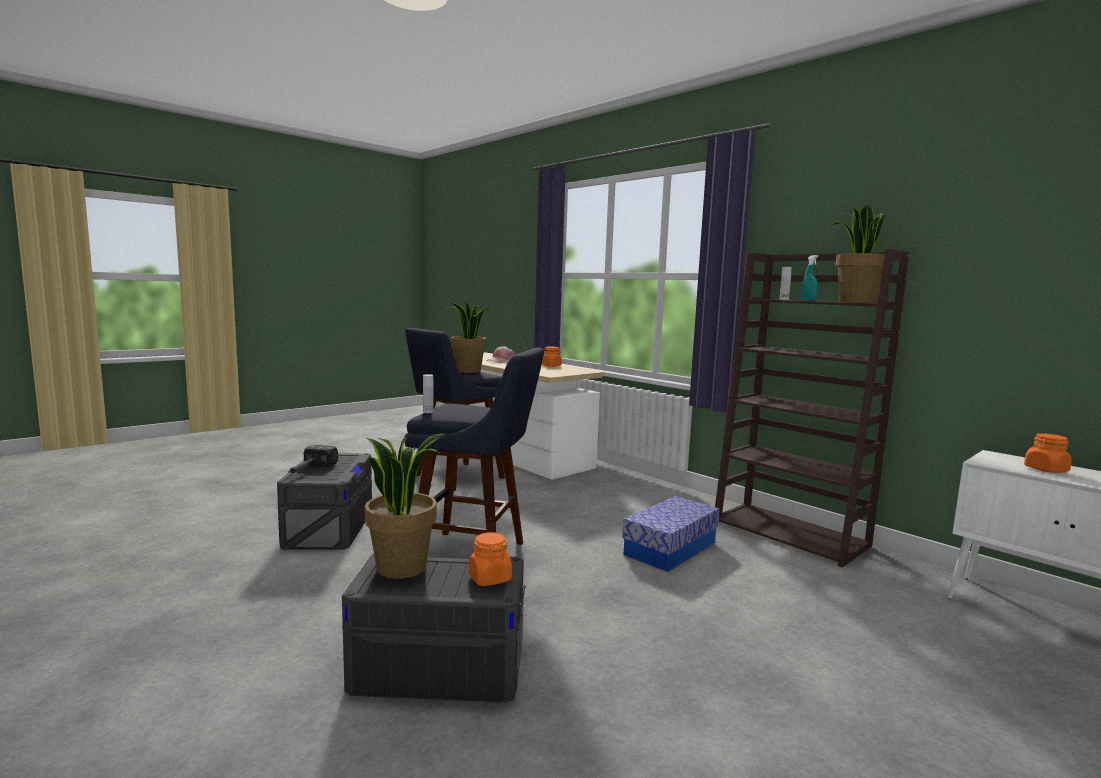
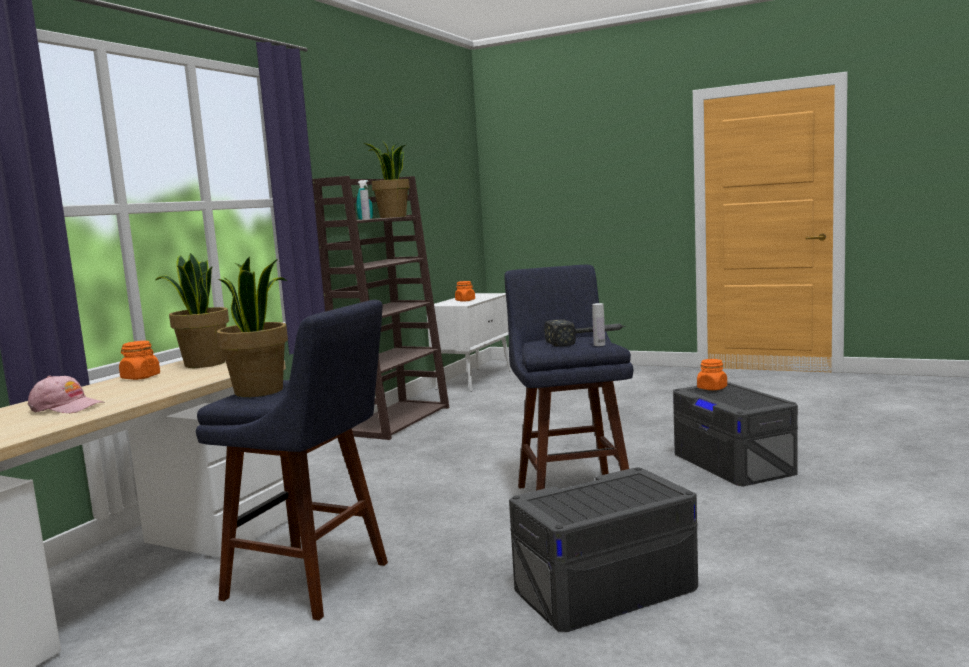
camera: 110 degrees left, 0 degrees up
hammer [288,445,338,473] -> hammer moved to [544,319,626,347]
potted plant [365,432,446,579] -> potted plant moved to [156,253,229,368]
storage box [622,496,720,572] -> none

